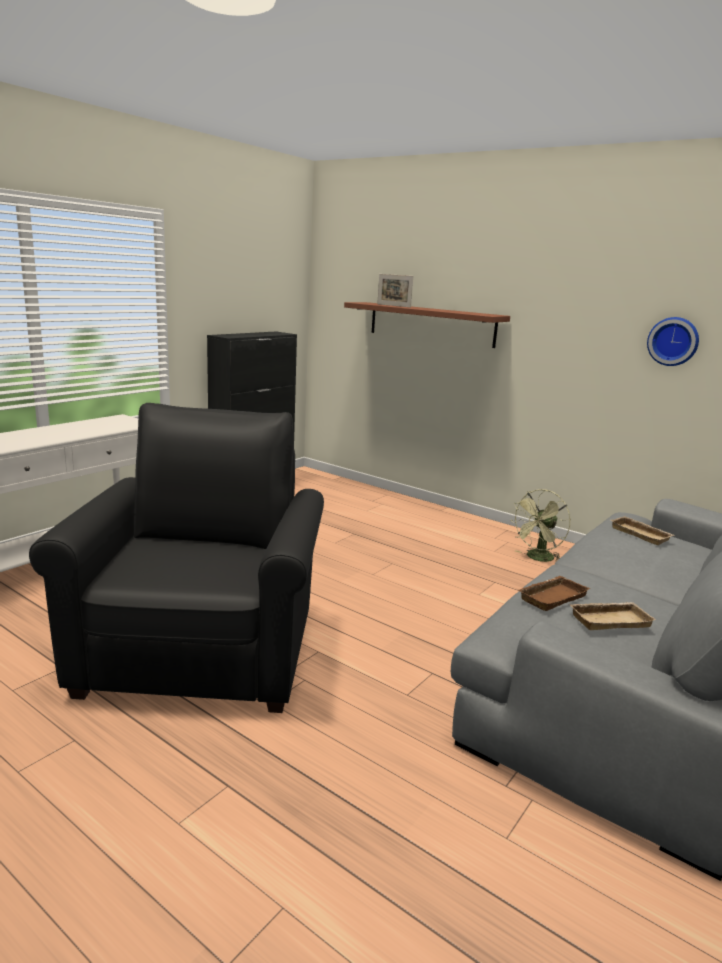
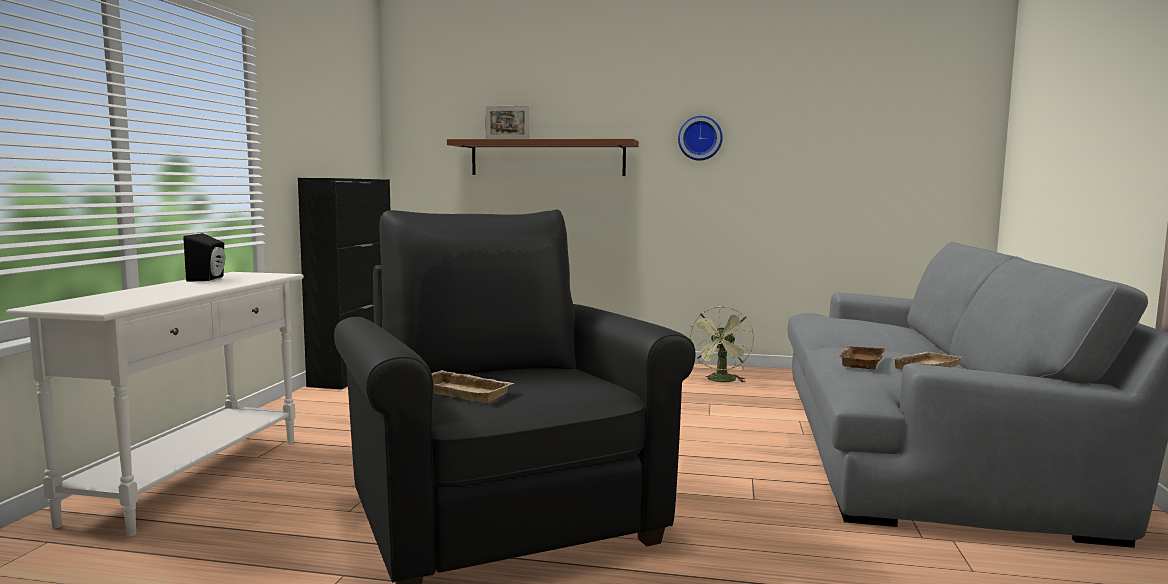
camera: 25 degrees left, 10 degrees down
beige tray [611,516,674,545] -> beige tray moved to [431,370,515,403]
wall clock [647,317,699,366] -> wall clock moved to [678,116,723,161]
none -> black speaker [183,233,225,282]

